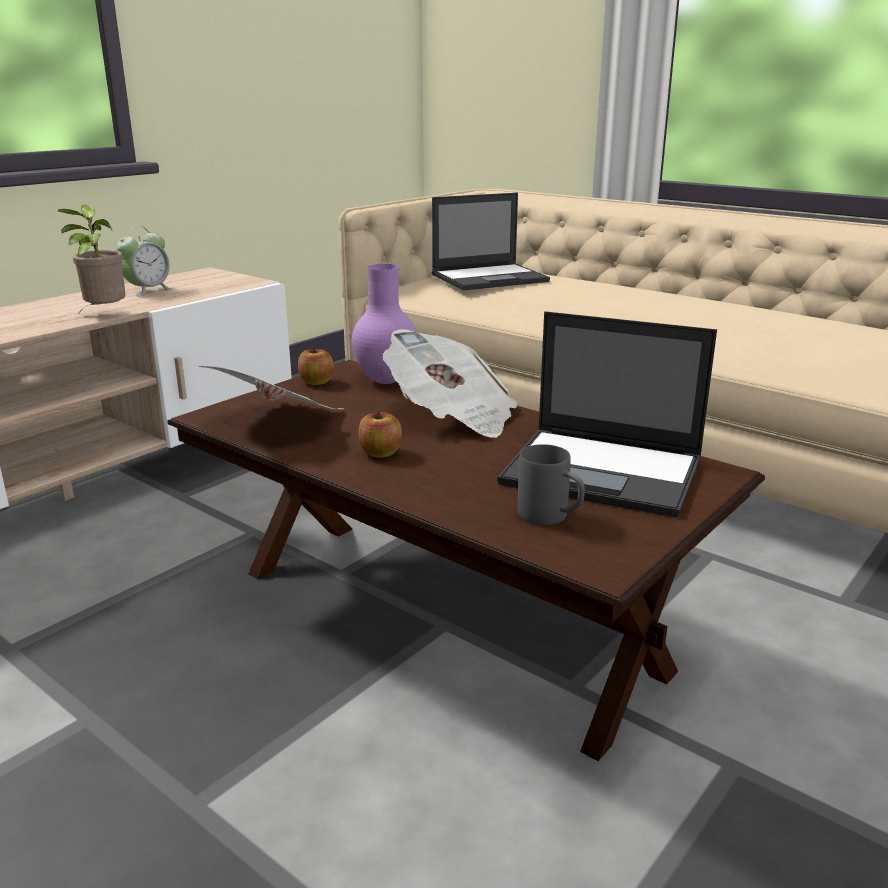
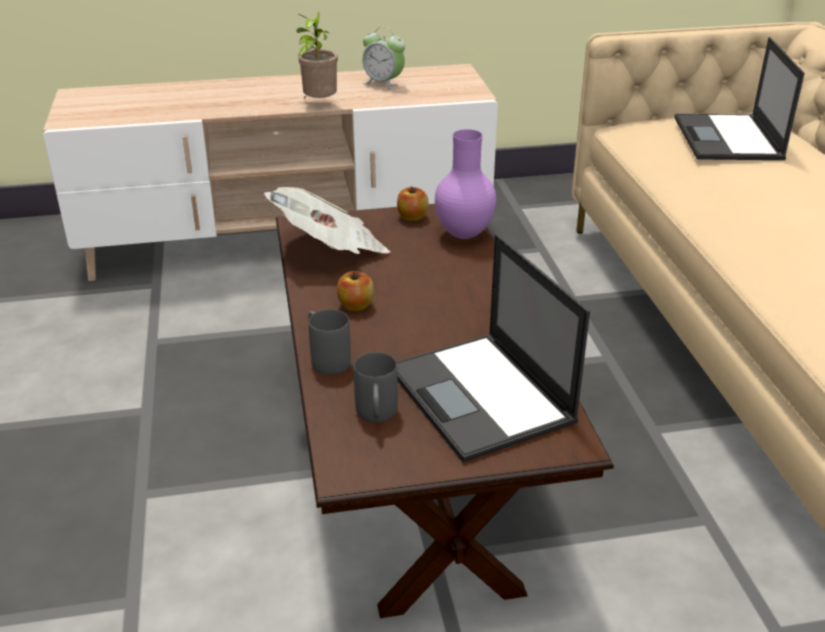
camera: 40 degrees right, 10 degrees up
alarm clock [116,226,174,297] -> alarm clock turned 45 degrees clockwise [362,27,405,90]
newspaper [383,329,518,438] -> none
laptop [432,193,550,290] -> laptop turned 75 degrees clockwise [675,37,805,160]
none -> grey mug [308,309,351,375]

